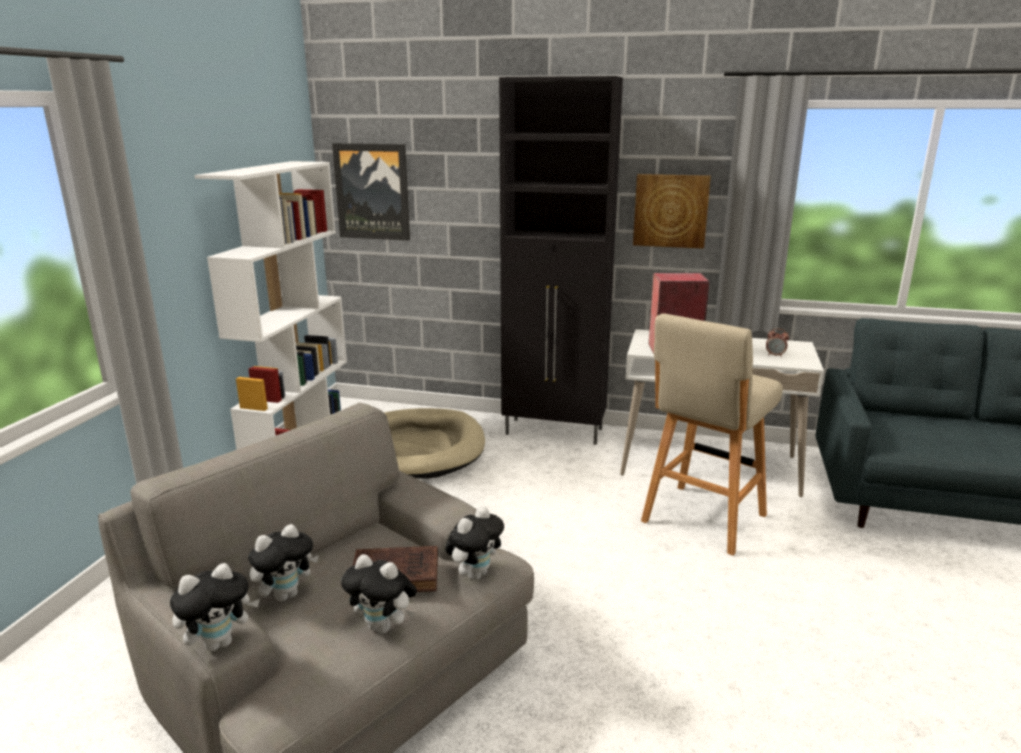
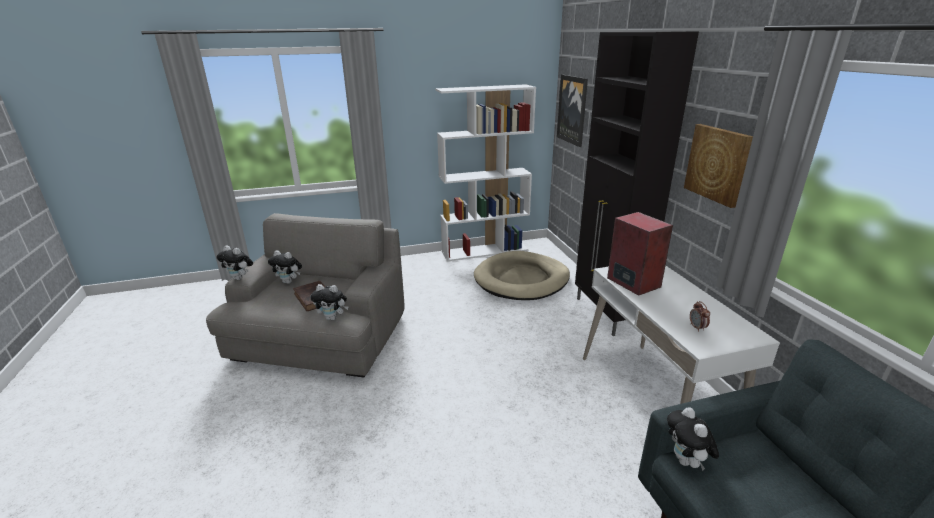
camera: 60 degrees right, 5 degrees up
plush toy [341,554,417,634] -> plush toy moved to [667,407,719,471]
beige stool [641,313,783,556] -> none

